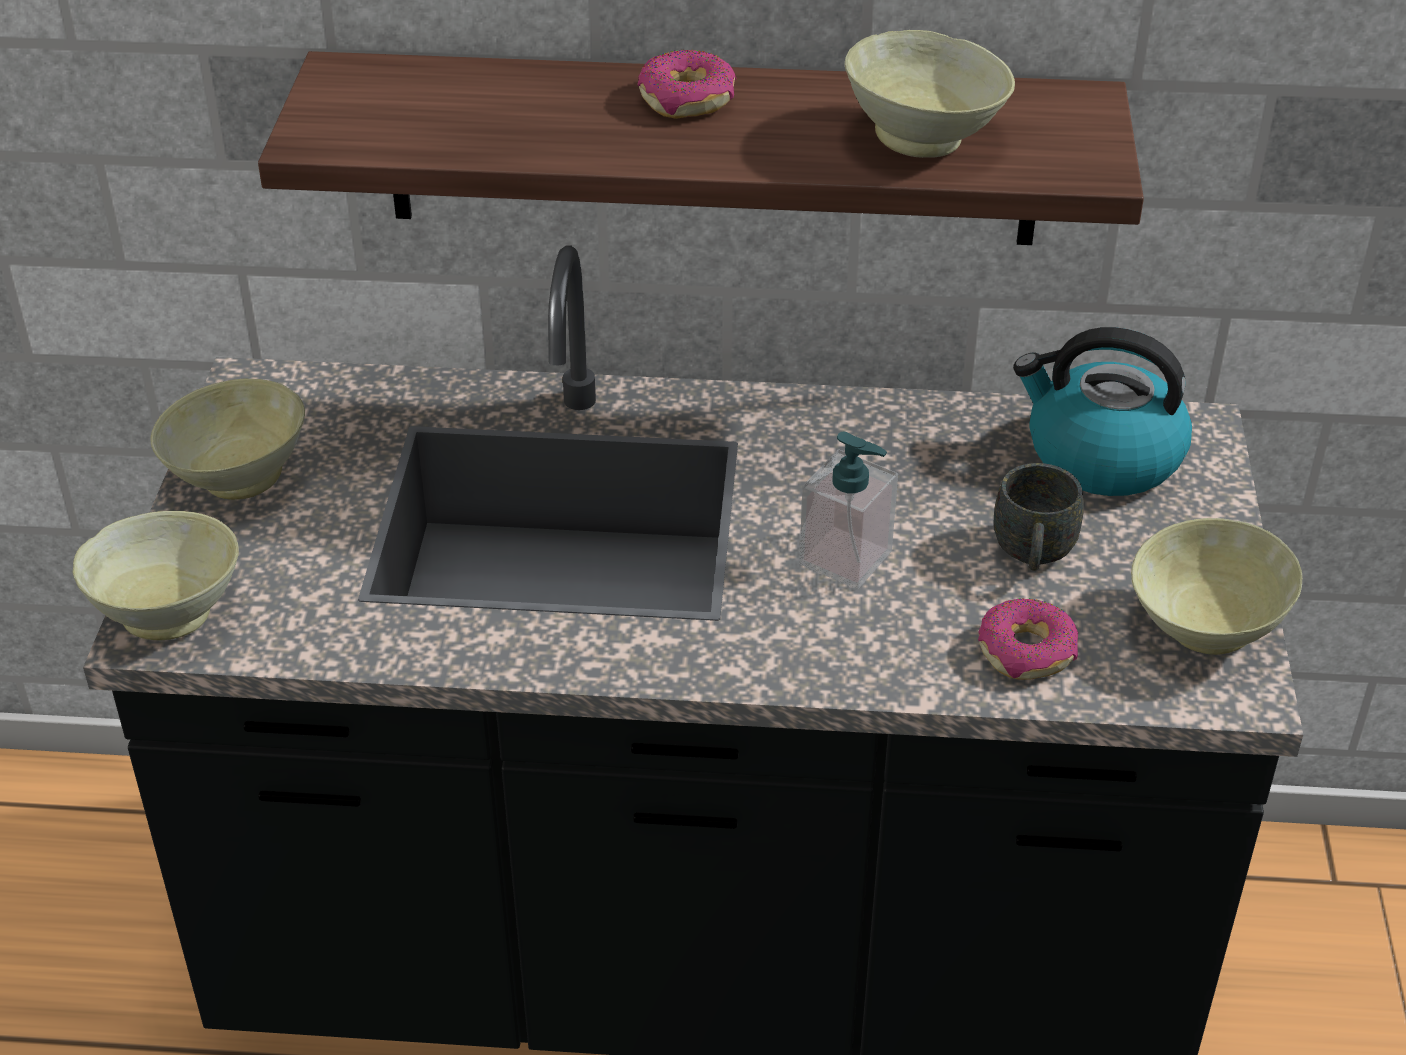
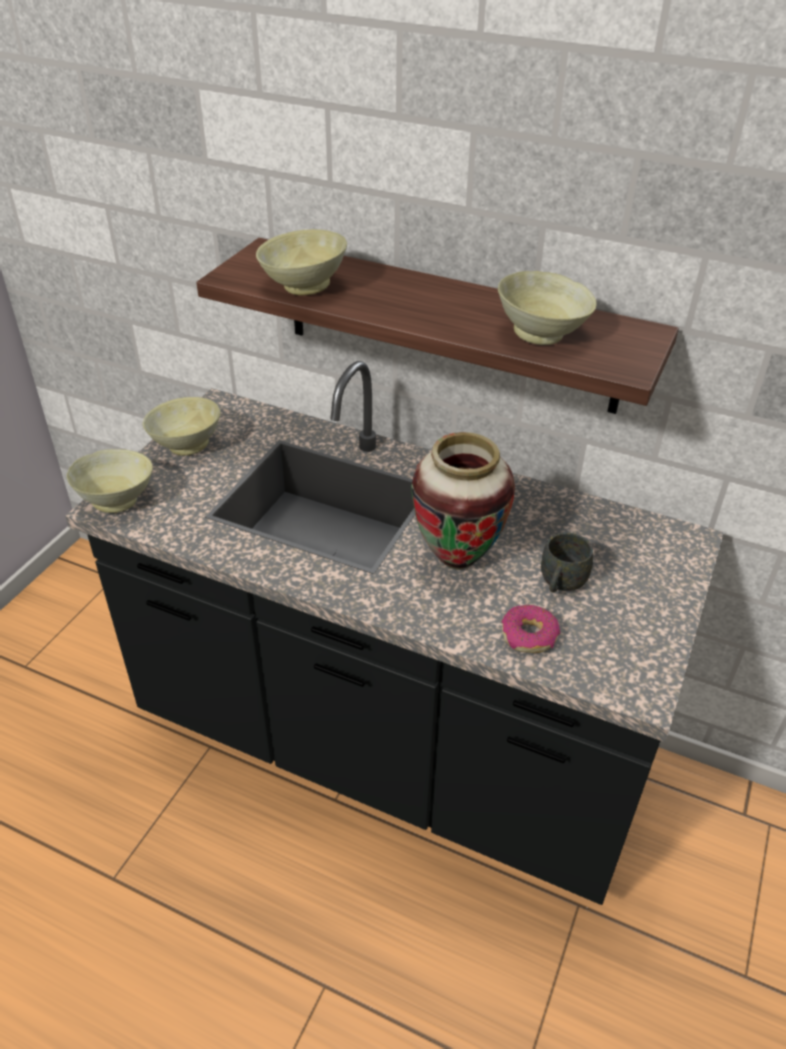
camera: 20 degrees right, 0 degrees up
donut [637,50,737,119] -> none
soap dispenser [799,432,898,589] -> vase [411,432,515,569]
kettle [1013,327,1192,496] -> none
beige bowl [1131,518,1302,655] -> beige bowl moved to [256,229,347,295]

